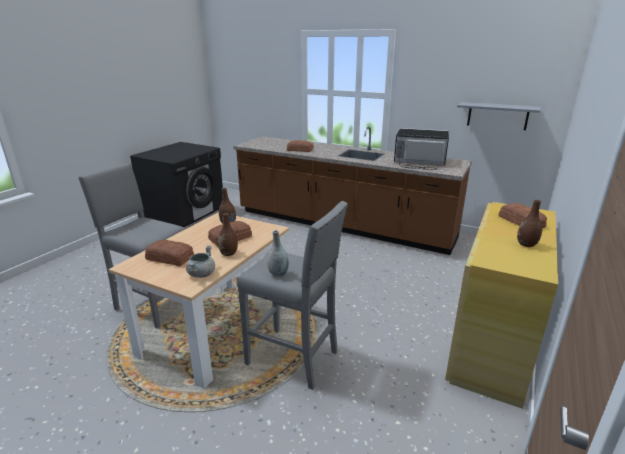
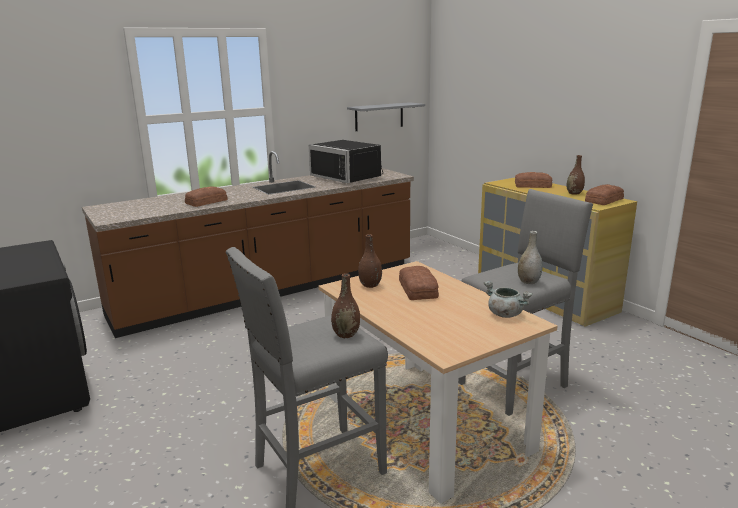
camera: 60 degrees left, 5 degrees down
bread [145,240,194,266] -> bread moved to [585,184,624,205]
brown vase [218,213,238,256] -> brown vase moved to [331,273,360,338]
black microwave [394,128,449,170] -> black microwave turned 90 degrees counterclockwise [309,140,383,184]

